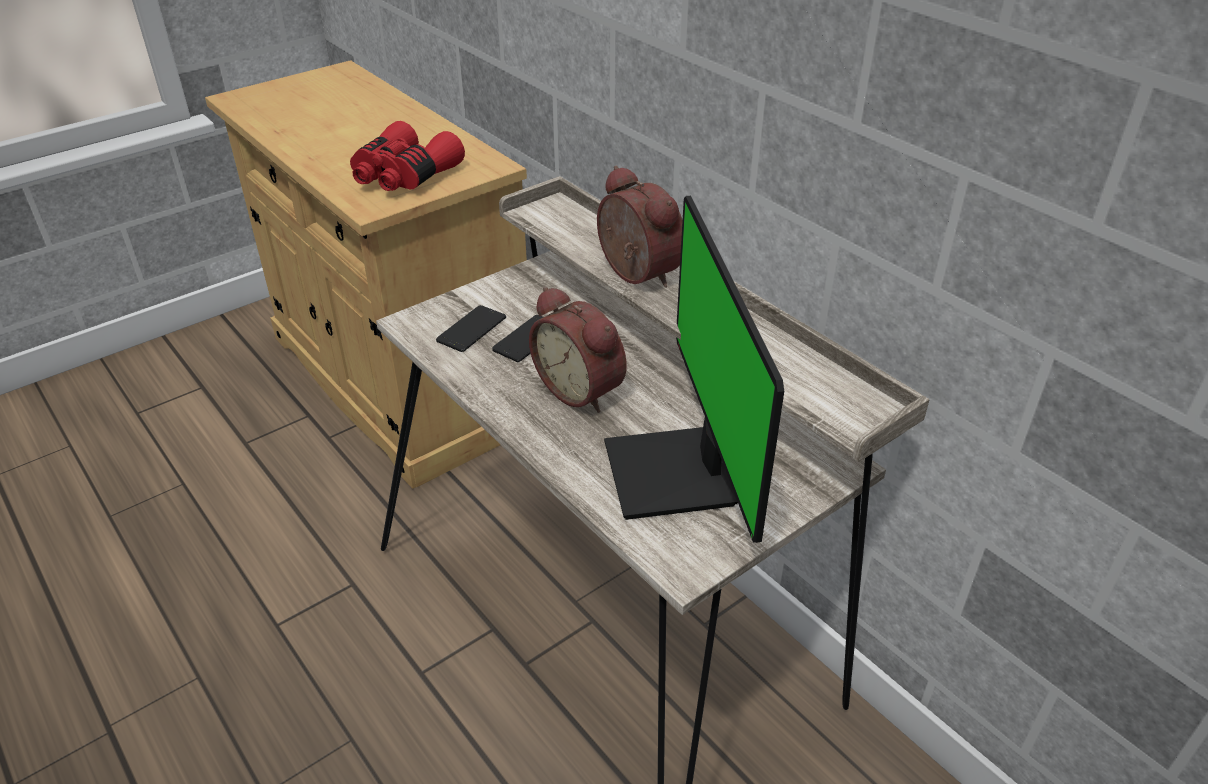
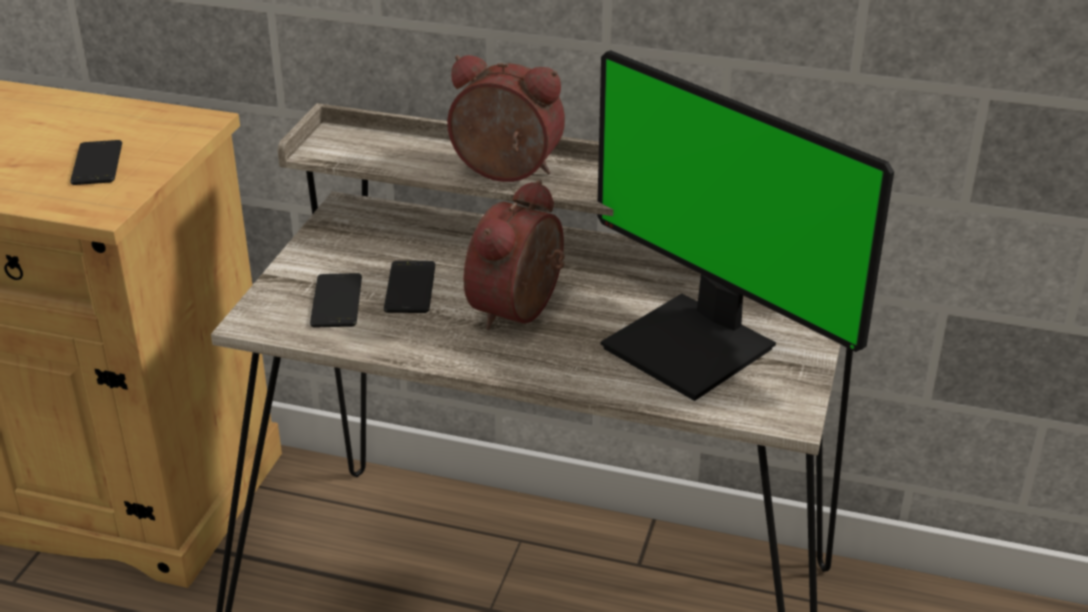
camera: 35 degrees left, 5 degrees down
red binoculars [350,121,465,191] -> phone [70,140,122,185]
alarm clock [529,286,627,413] -> alarm clock turned 105 degrees clockwise [463,179,565,330]

